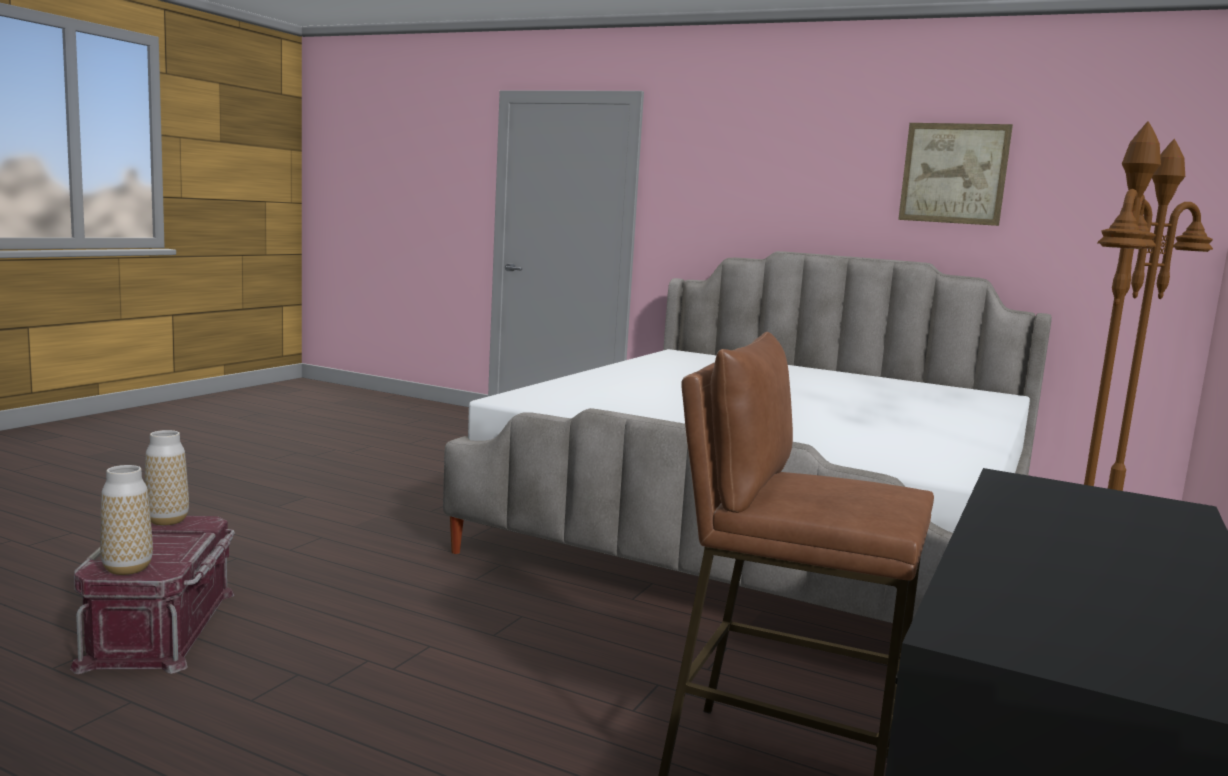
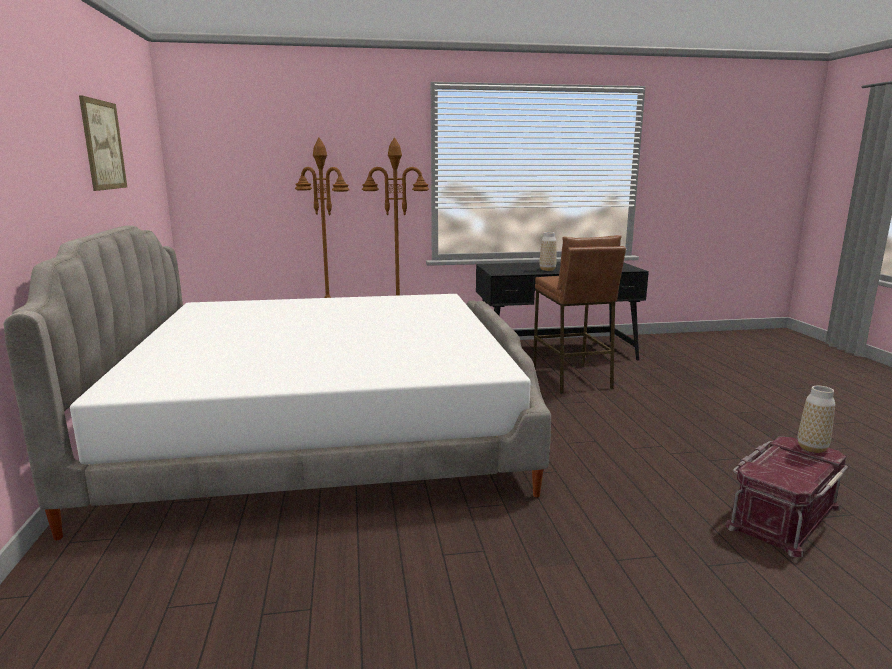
camera: 125 degrees left, 5 degrees up
vase [145,430,189,525] -> vase moved to [539,232,557,271]

